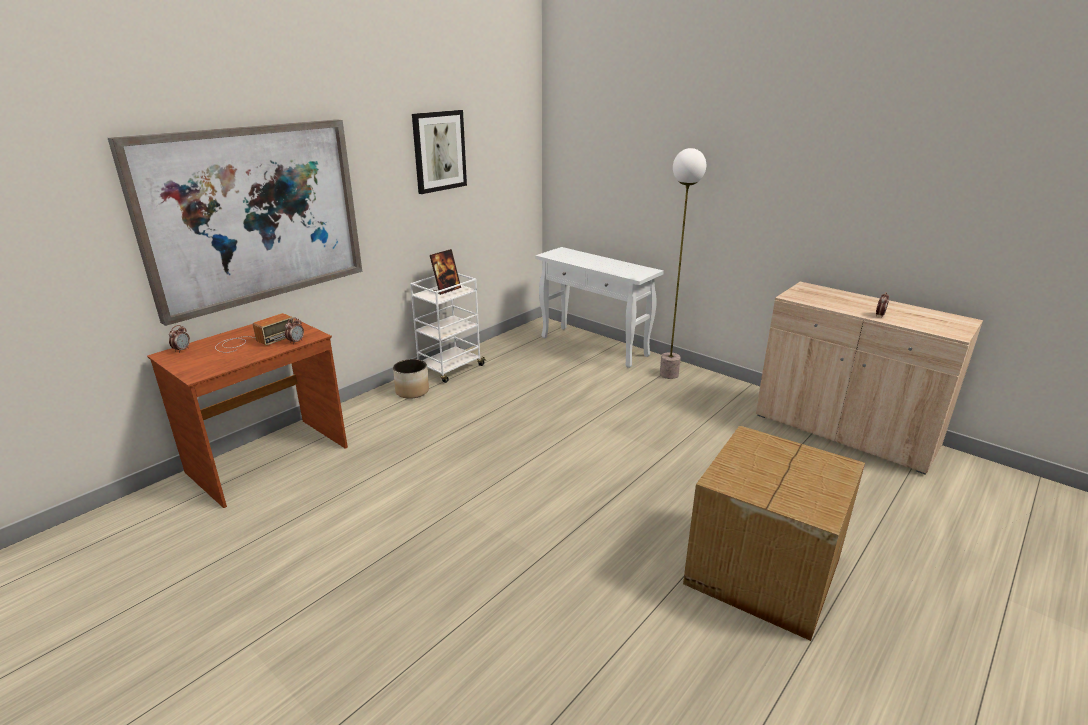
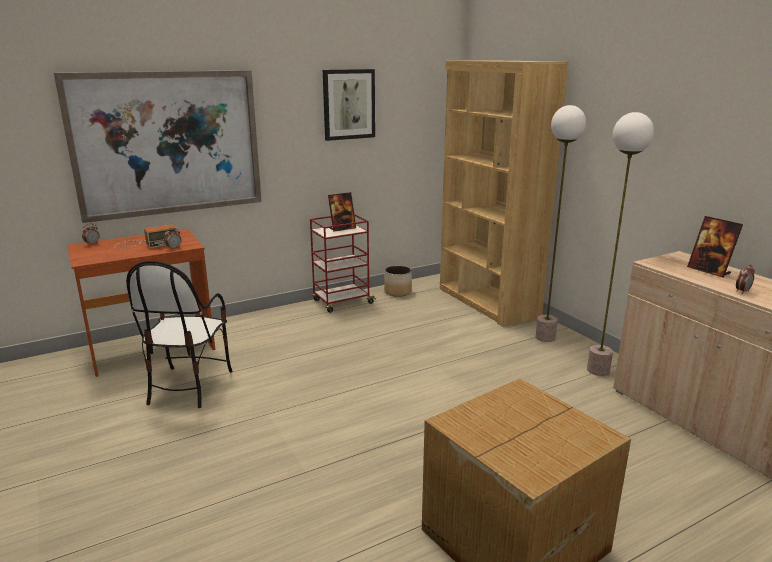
camera: 20 degrees right, 5 degrees down
planter [393,359,429,399] -> planter moved to [384,266,412,297]
white cart [410,273,487,383] -> red cart [310,214,376,313]
white console table [535,247,664,368] -> brown bookcase [440,60,569,327]
none -> chair [126,261,233,408]
none -> floor lamp [587,112,654,376]
none -> picture frame [687,216,743,278]

